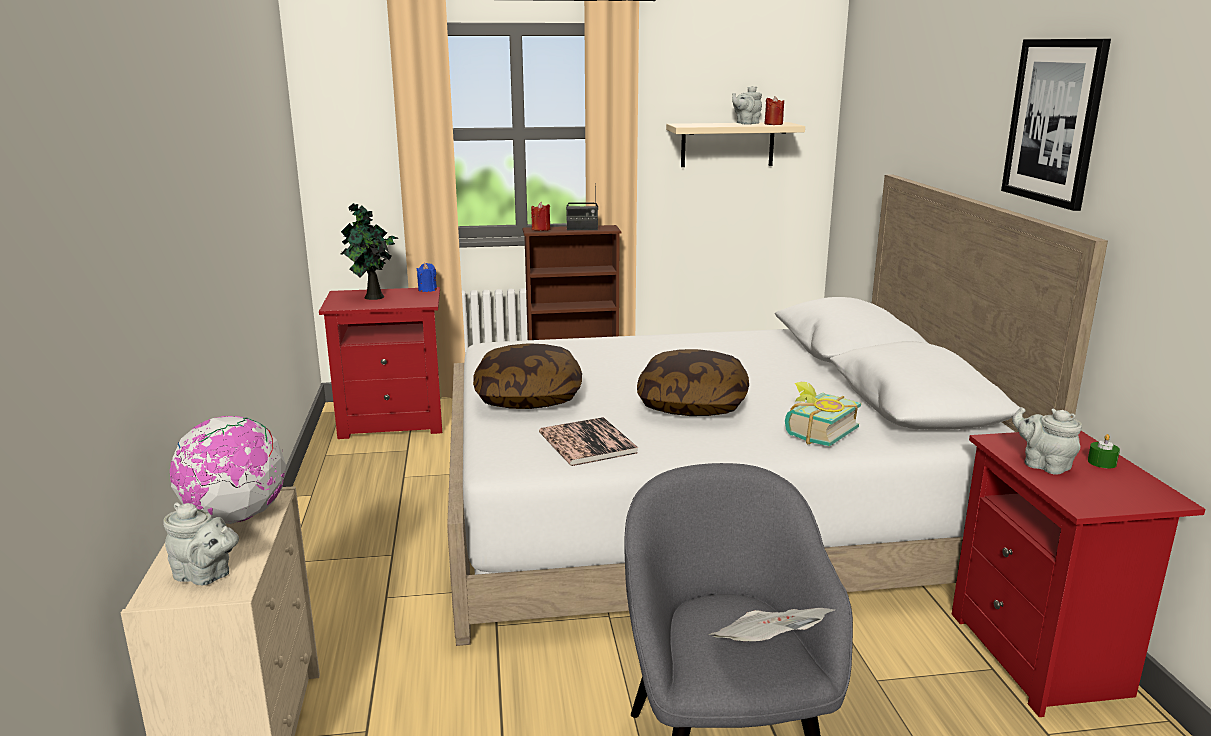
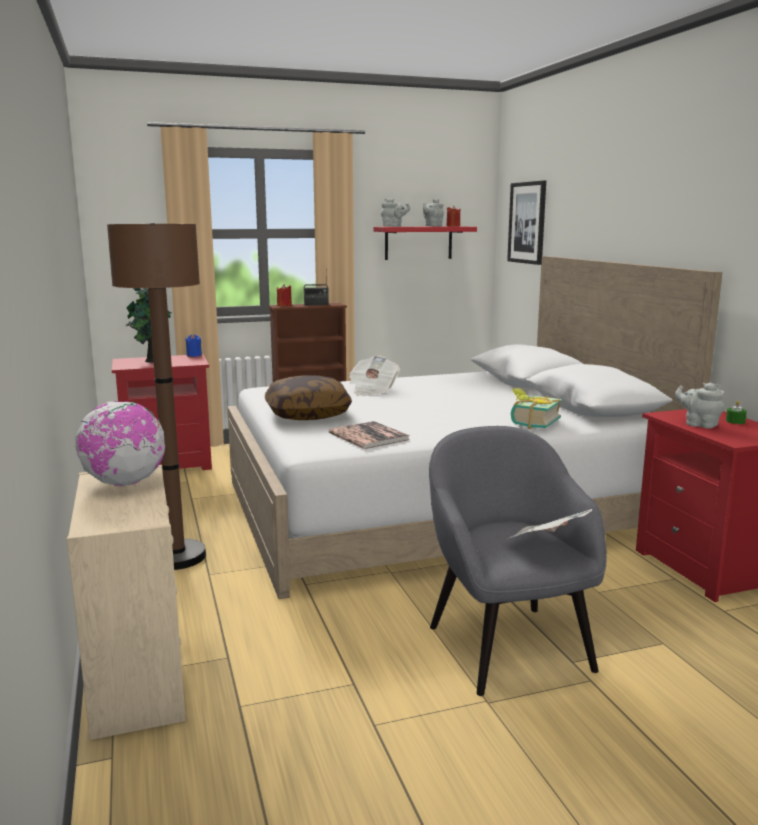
camera: 10 degrees left, 5 degrees down
grey teapot [163,503,239,585] -> grey teapot moved to [381,198,410,227]
pillow [637,349,749,416] -> none
beige shelf [666,122,805,167] -> red shelf [374,226,477,260]
picture [1001,39,1111,211] -> picture moved to [507,180,546,265]
none -> brown floor lamp [107,223,206,570]
none -> newspaper [349,356,400,396]

